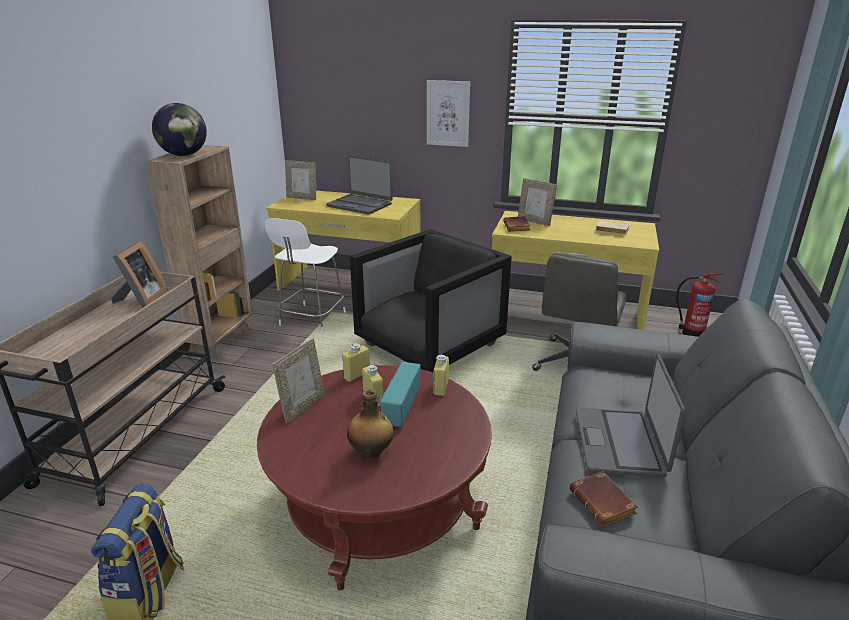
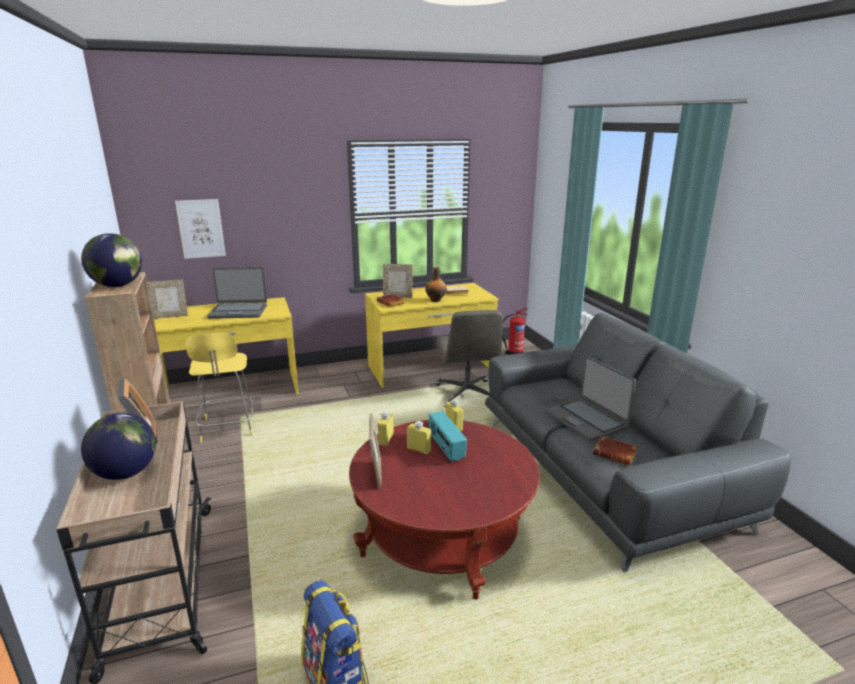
camera: 35 degrees left, 5 degrees down
white stool [265,218,346,333] -> yellow stool [186,333,254,443]
bottle [347,389,394,460] -> bottle moved to [425,267,447,302]
black armchair [350,229,512,373] -> none
picture [427,80,470,147] -> picture moved to [175,199,226,259]
none -> globe [81,413,156,480]

